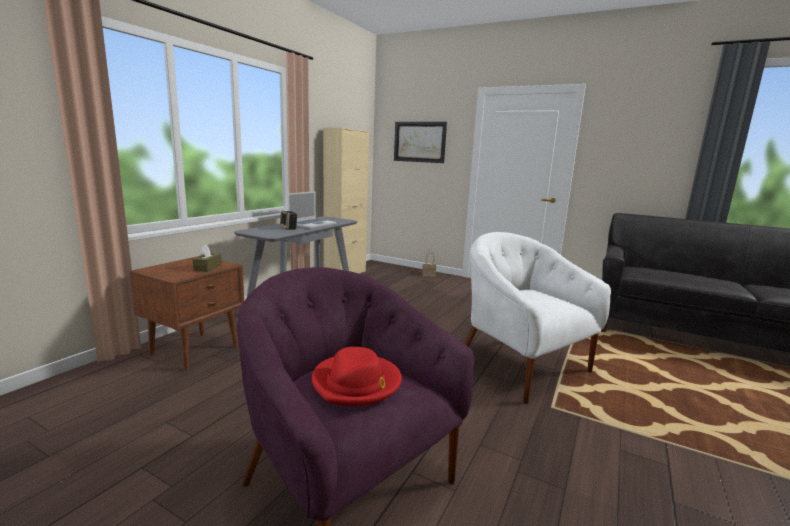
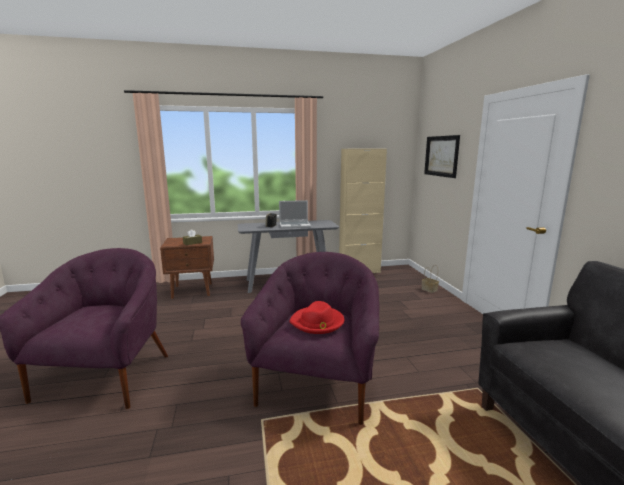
camera: 50 degrees right, 0 degrees up
red hat [312,347,402,406] -> red hat moved to [289,301,344,334]
white armchair [464,232,611,404] -> purple armchair [241,252,379,425]

